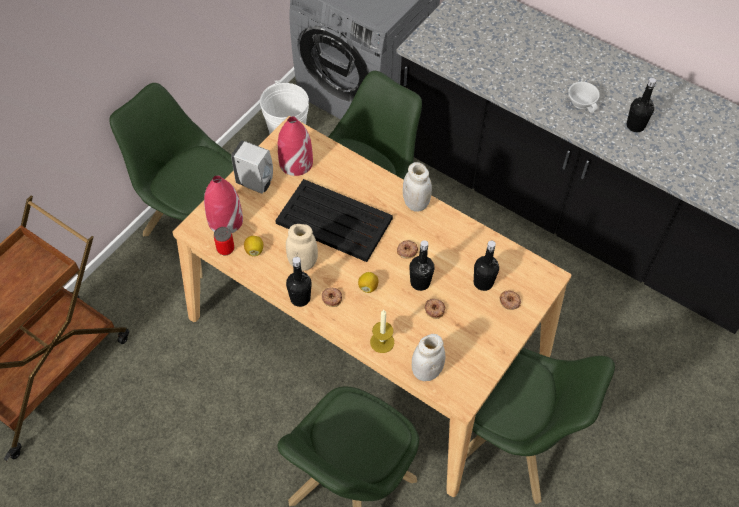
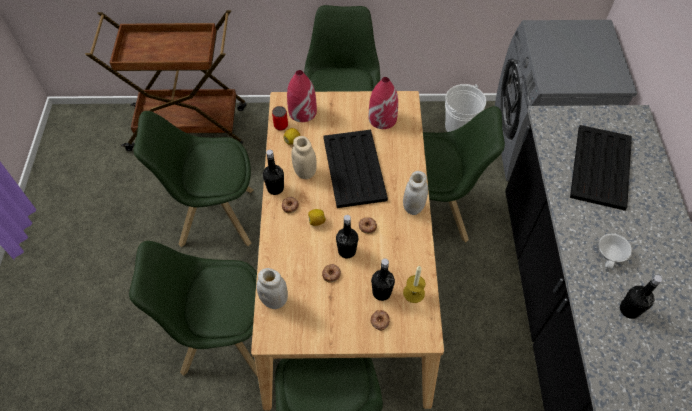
camera: 55 degrees right, 0 degrees up
white soap dispenser [231,140,273,194] -> none
candle [370,310,394,353] -> candle moved to [403,266,425,303]
none -> green chair [134,111,254,247]
none -> black tray [570,125,632,211]

